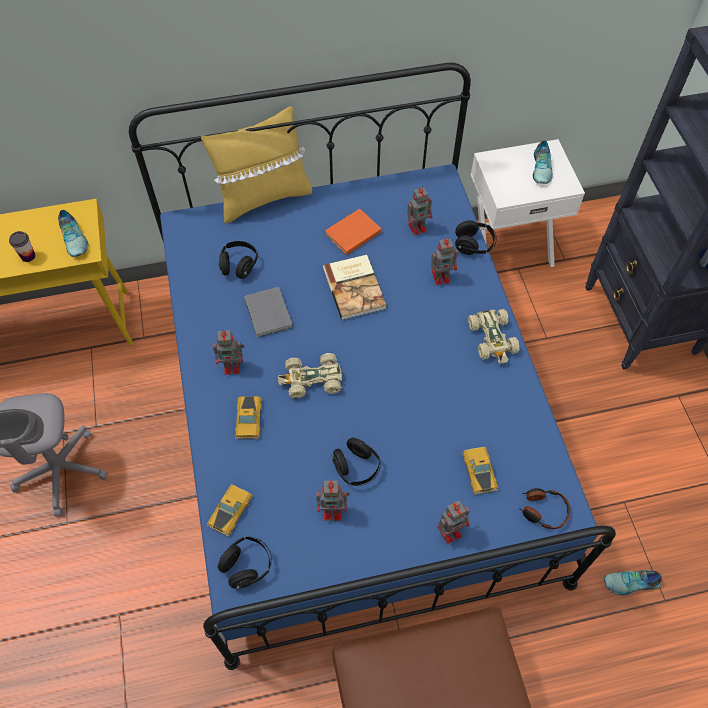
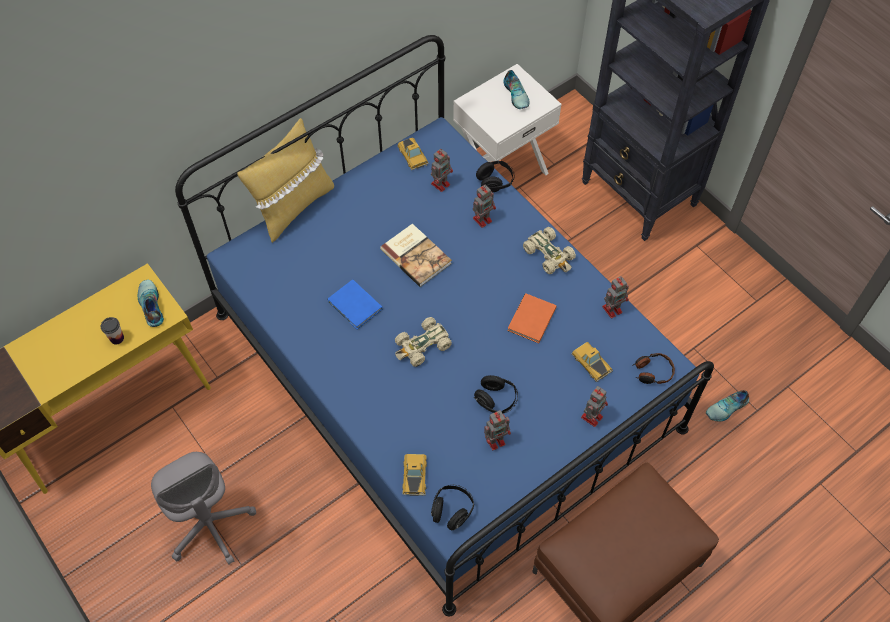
camera: 25 degrees left, 0 degrees up
shoe [58,210,89,257] -> shoe turned 150 degrees counterclockwise [138,280,164,327]
toy robot [213,330,244,375] -> toy robot moved to [602,276,629,318]
black headphones [219,241,258,279] -> none
toy car [235,396,262,440] -> toy car moved to [397,138,429,170]
grey book [244,287,293,338] -> blue book [328,279,383,329]
orange book [325,208,382,255] -> orange book moved to [507,293,557,343]

